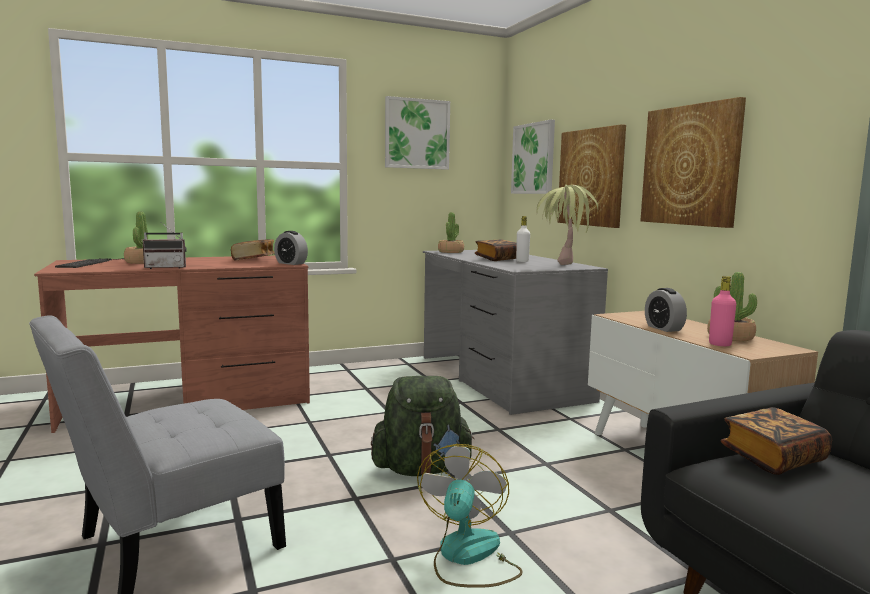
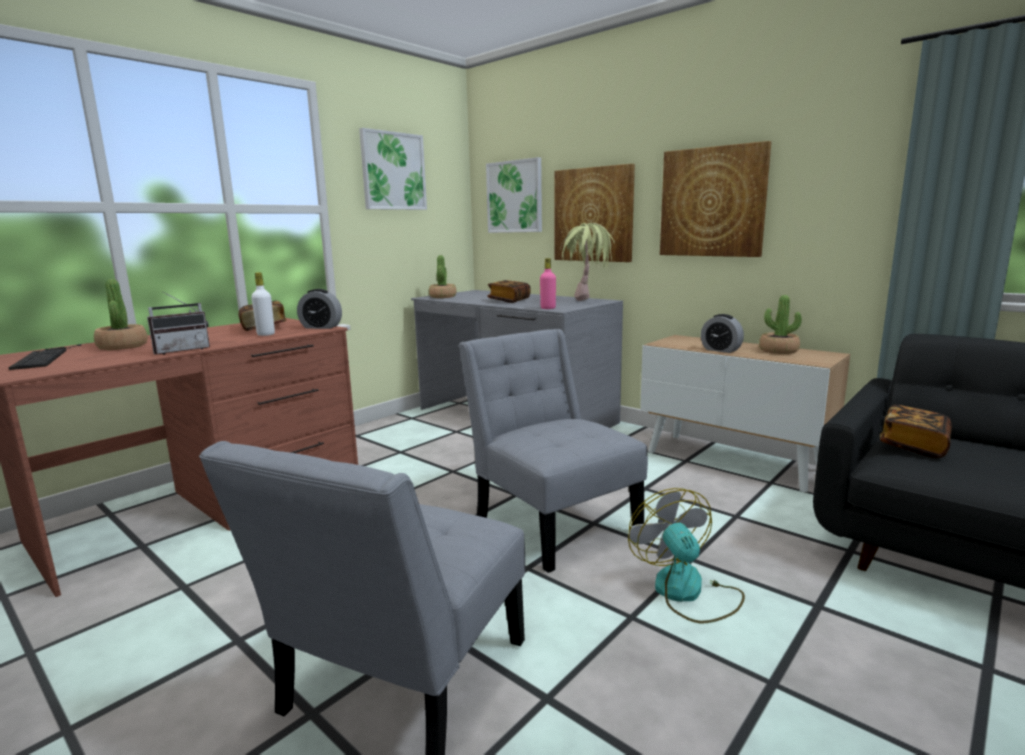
camera: 25 degrees left, 5 degrees up
green backpack [371,376,474,476] -> grey chair [459,329,648,573]
white bottle [516,216,530,262] -> white bottle moved to [251,272,275,336]
pink bottle [709,276,736,346] -> pink bottle moved to [540,258,556,309]

